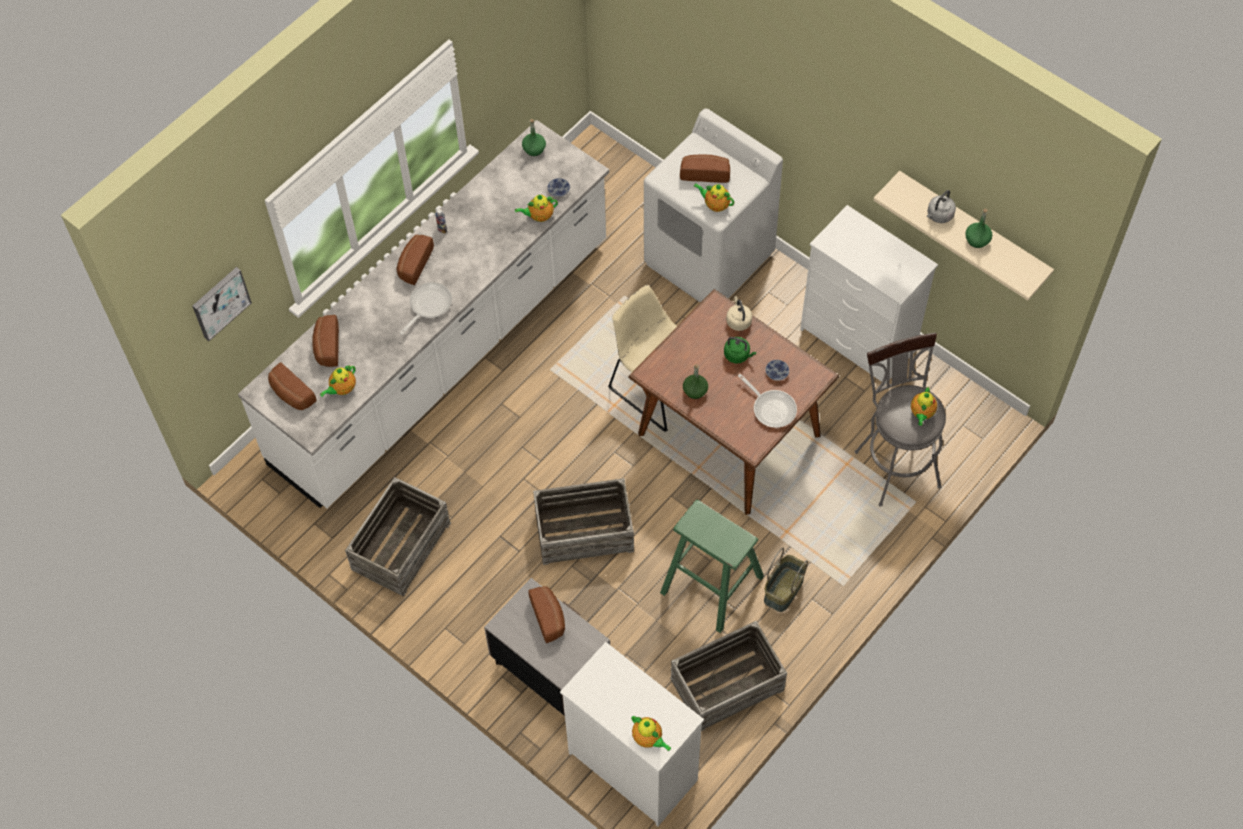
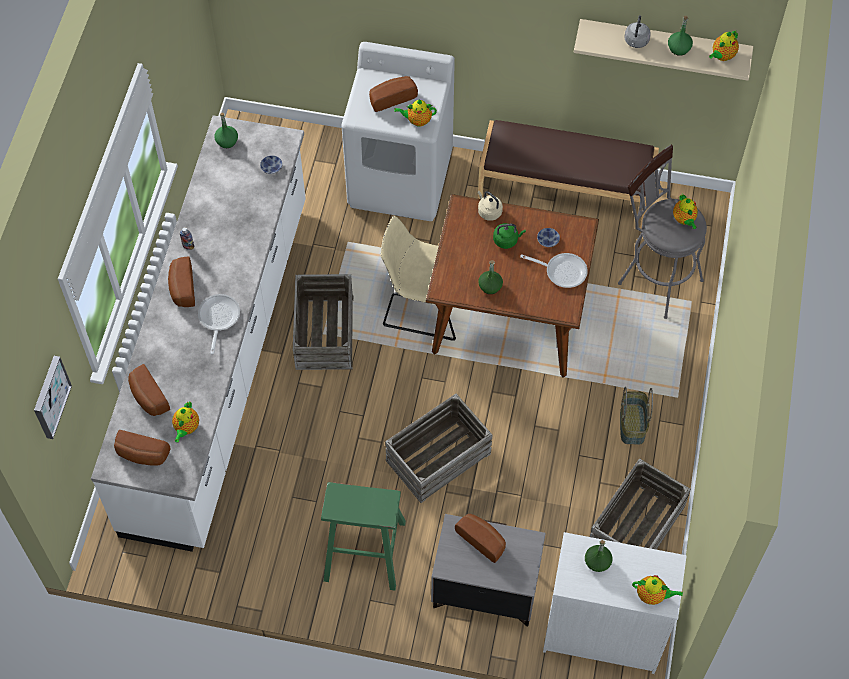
camera: 30 degrees left, 0 degrees up
crate [345,477,451,597] -> crate moved to [293,274,354,370]
teapot [515,195,558,222] -> teapot moved to [709,31,739,61]
green stool [660,500,764,633] -> green stool moved to [321,482,406,590]
white dresser [800,205,938,387] -> brown bench [478,120,659,229]
none -> green bottle [585,540,612,572]

